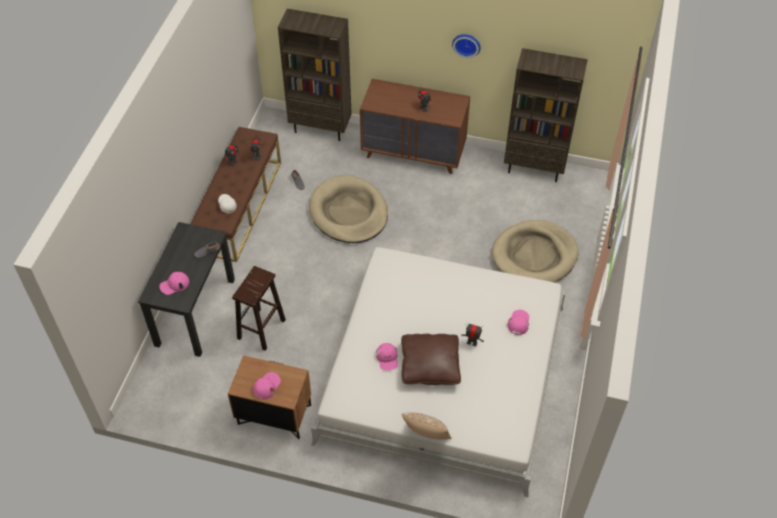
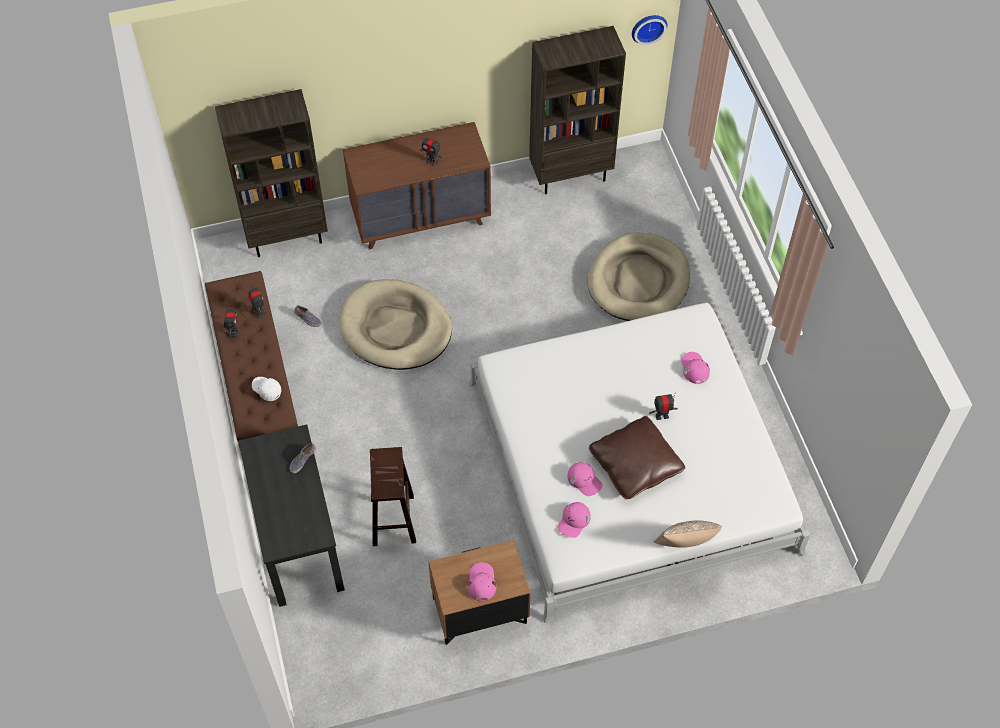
camera: 30 degrees left, 5 degrees up
pink cap [159,272,189,295] -> pink cap moved to [557,502,591,538]
wall clock [452,34,481,58] -> wall clock moved to [632,15,667,45]

